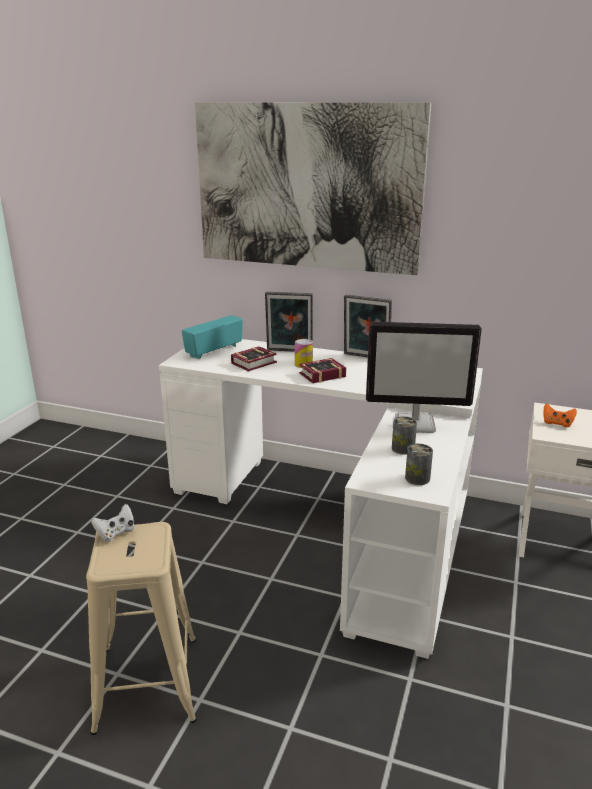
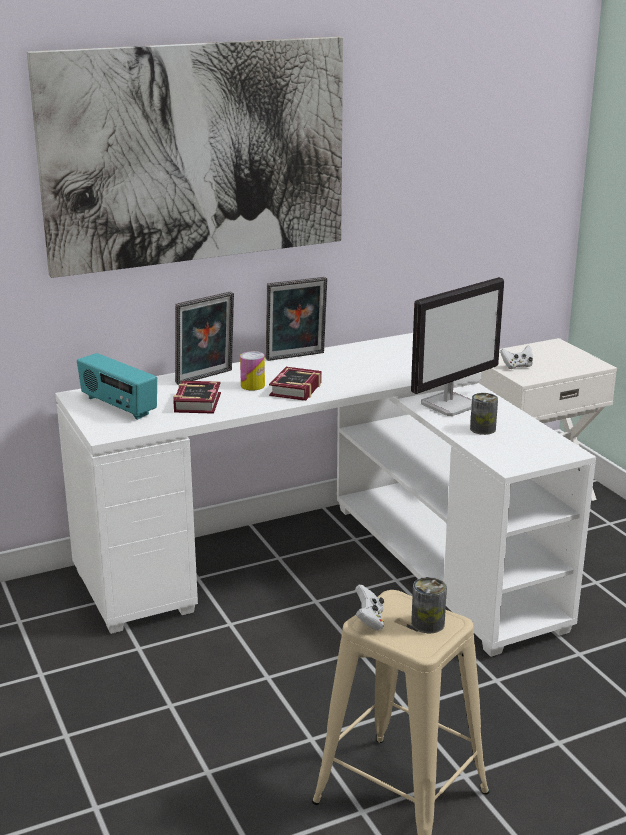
camera: 45 degrees left, 0 degrees up
radio [182,315,243,359] -> radio turned 45 degrees counterclockwise [77,353,157,420]
can [405,444,433,485] -> can moved to [411,577,447,633]
orange game controller [543,403,577,427] -> white game controller [500,345,533,369]

